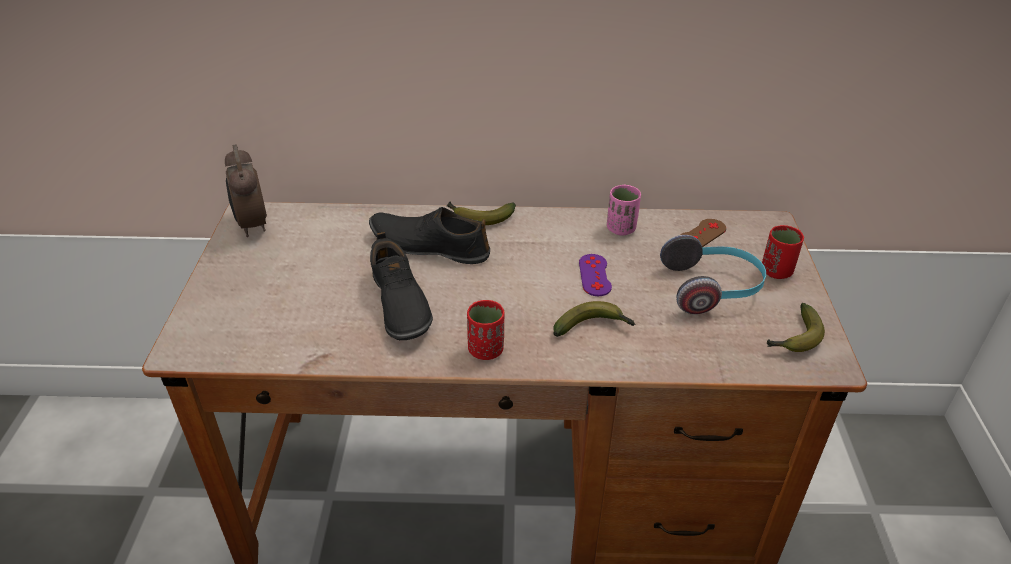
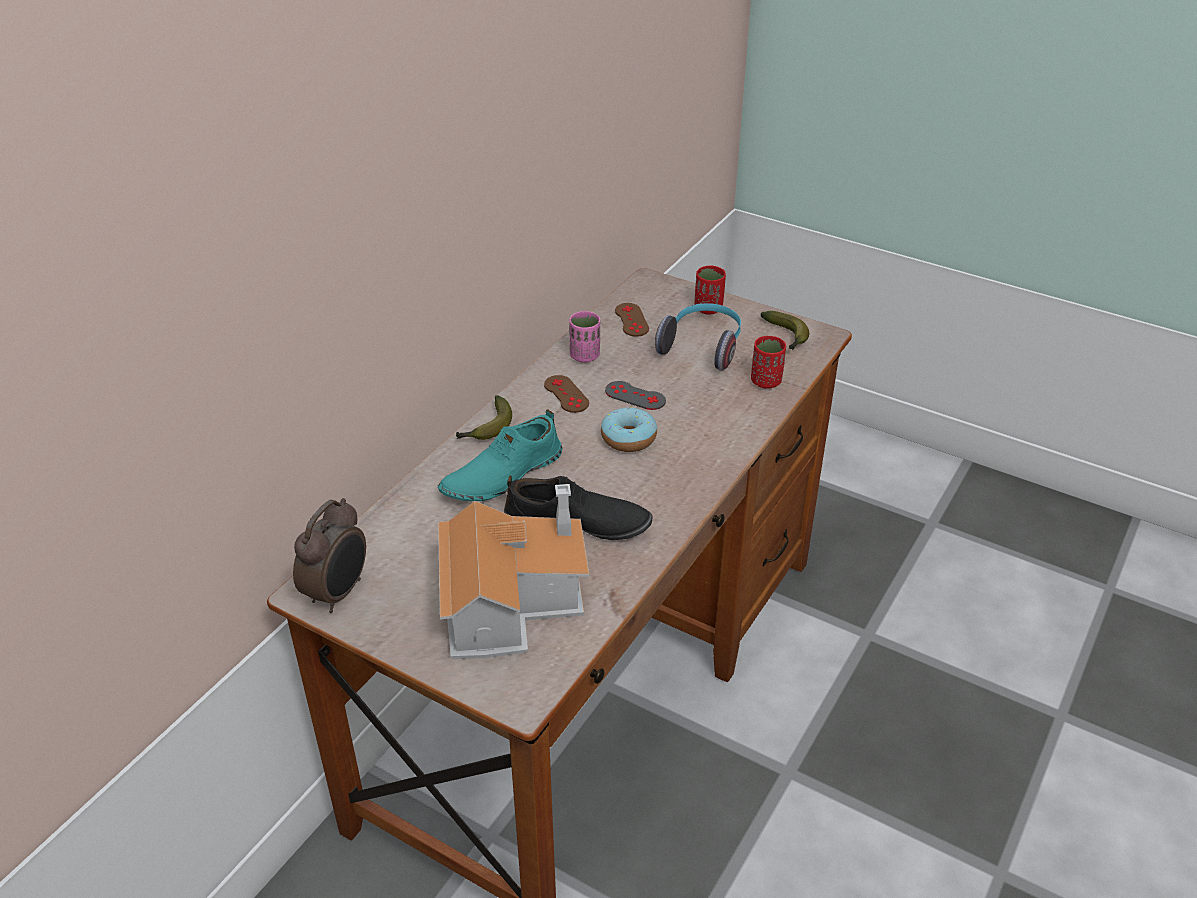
camera: 60 degrees left, 0 degrees up
alarm clock [225,144,267,237] -> alarm clock turned 75 degrees counterclockwise [293,498,366,613]
black shoe [369,207,490,264] -> turquoise shoe [437,409,562,501]
red cup [467,300,504,360] -> red cup moved to [751,336,786,389]
banana [553,301,636,337] -> none
purple game controller [579,254,612,296] -> grey game controller [605,381,666,410]
none -> toy house [438,484,589,659]
none -> brown game controller [544,375,589,413]
none -> donut [601,407,657,452]

